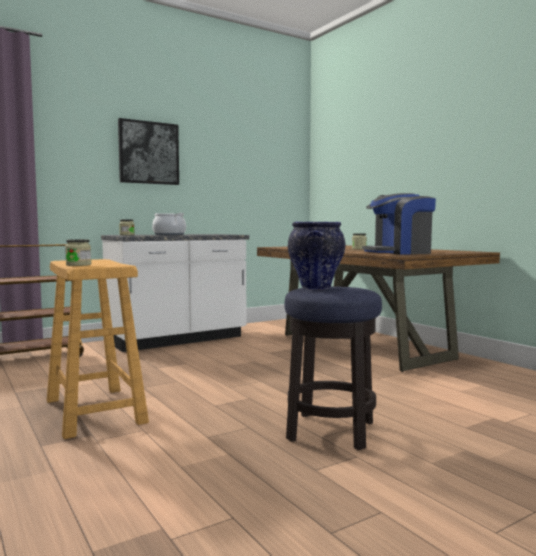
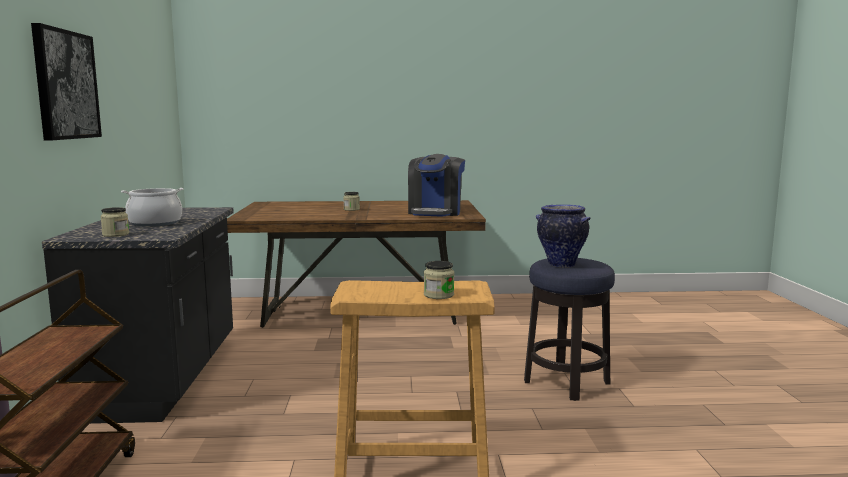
camera: 60 degrees left, 5 degrees up
white counter [101,234,249,352] -> black counter [42,207,234,424]

